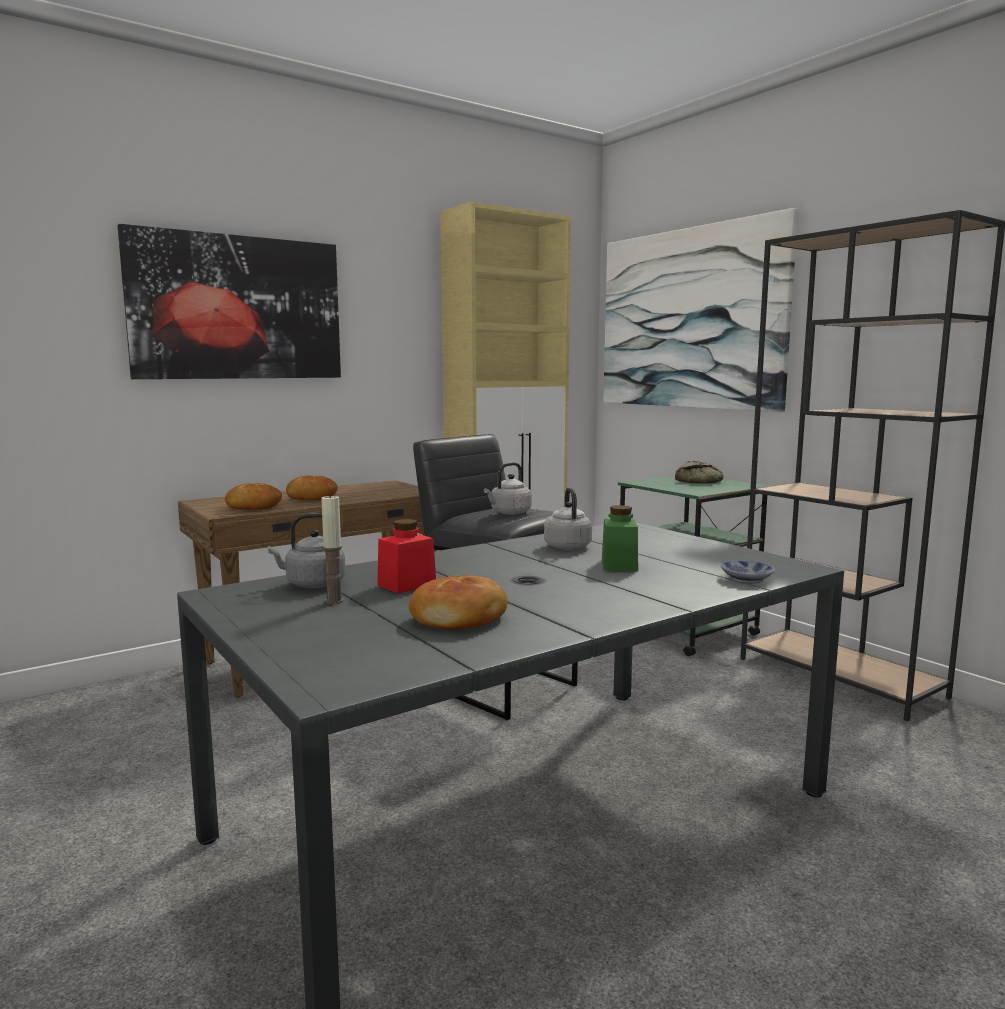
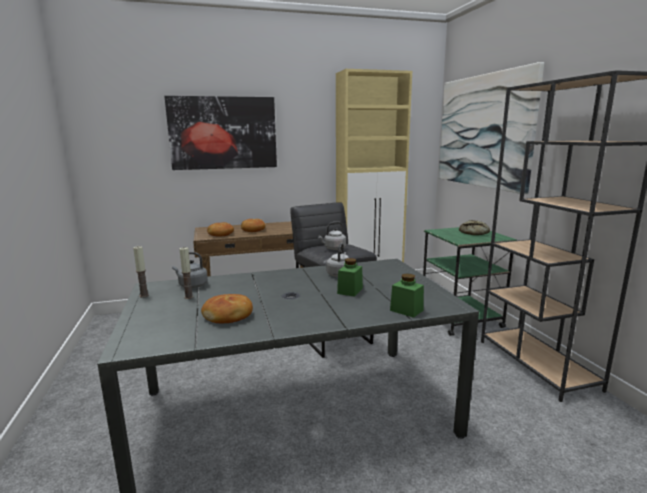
camera: 20 degrees right, 5 degrees up
red jar [377,519,436,593] -> none
bowl [720,560,775,583] -> green jar [390,273,424,318]
none -> candle [133,246,149,298]

